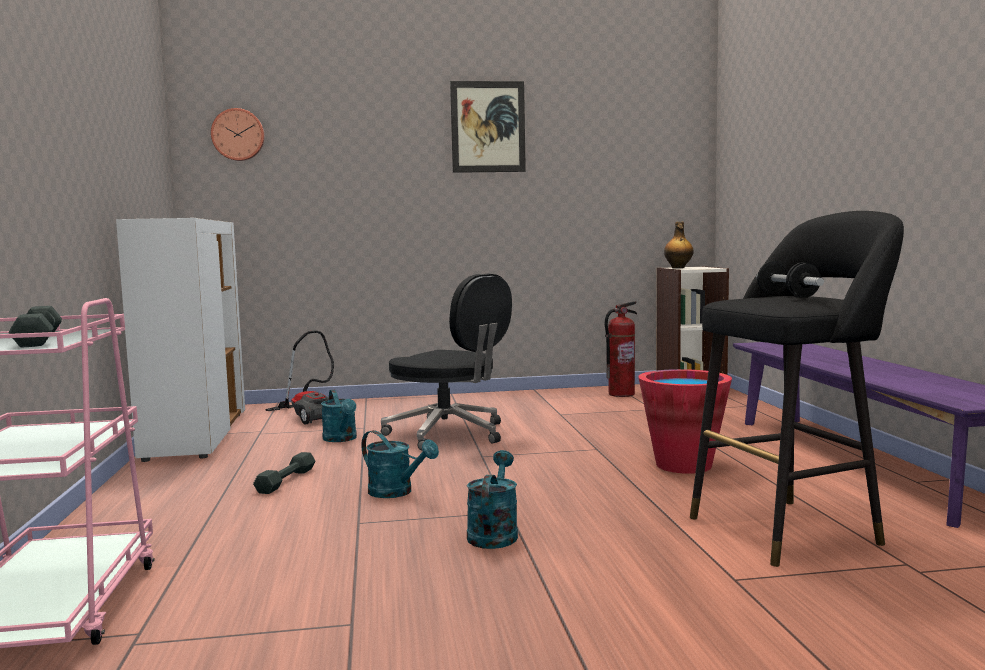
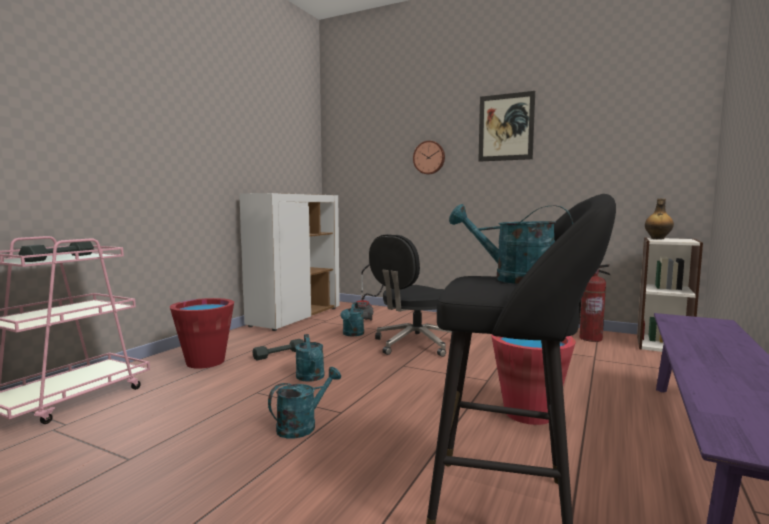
camera: 35 degrees right, 0 degrees up
wall clock [211,108,265,161] -> wall clock moved to [413,141,445,174]
black office chair [381,273,512,450] -> black office chair turned 60 degrees clockwise [369,234,452,357]
dumbbell [756,261,824,298] -> turquoise watering can [449,204,573,284]
none -> red bucket [170,298,234,369]

